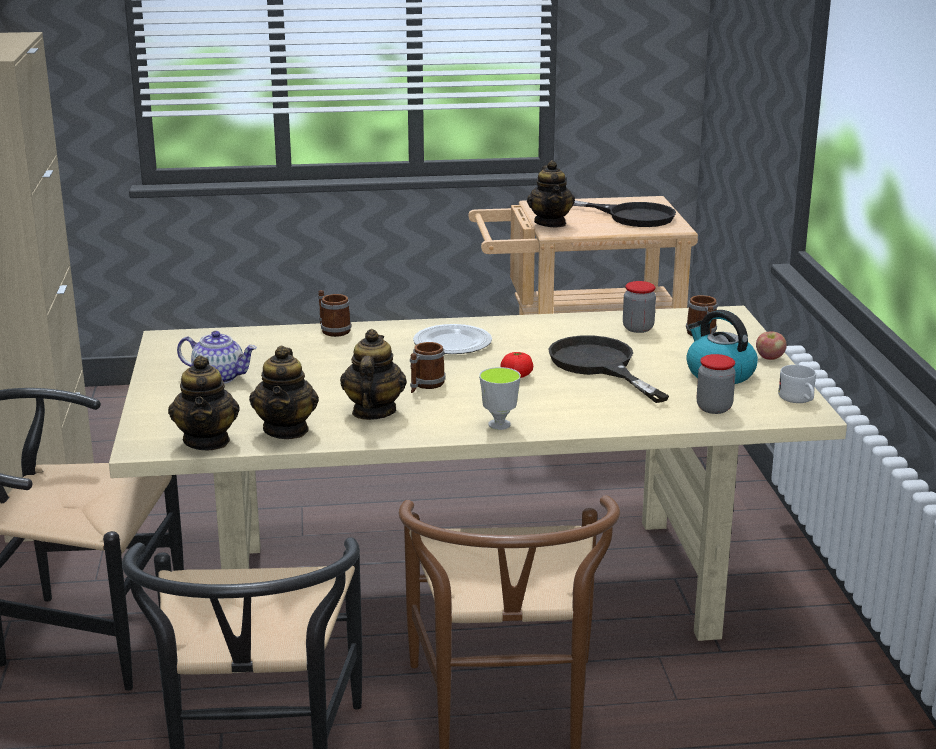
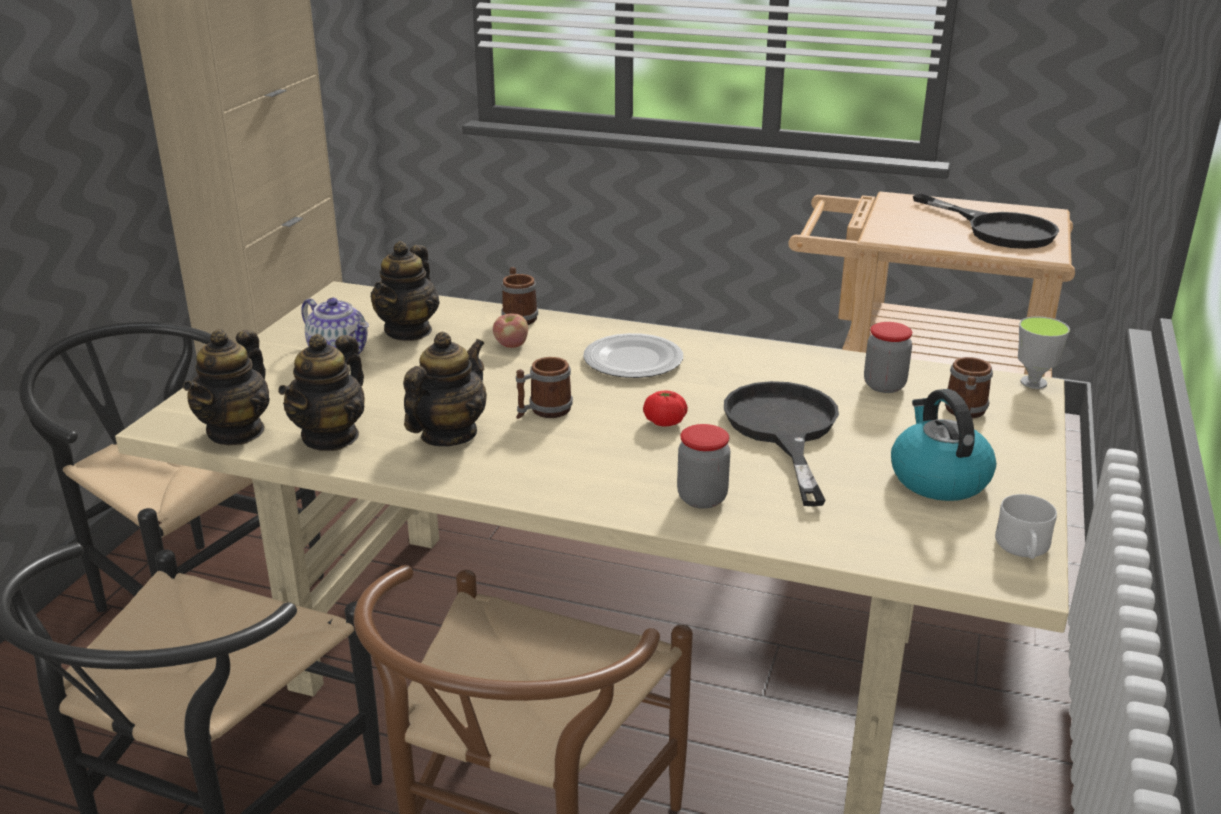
camera: 25 degrees right, 5 degrees up
cup [479,367,521,430] -> cup moved to [1018,316,1070,389]
teapot [527,160,575,227] -> teapot moved to [371,241,440,341]
jar [697,354,736,414] -> jar moved to [677,424,731,509]
apple [756,331,787,360] -> apple moved to [493,313,528,348]

